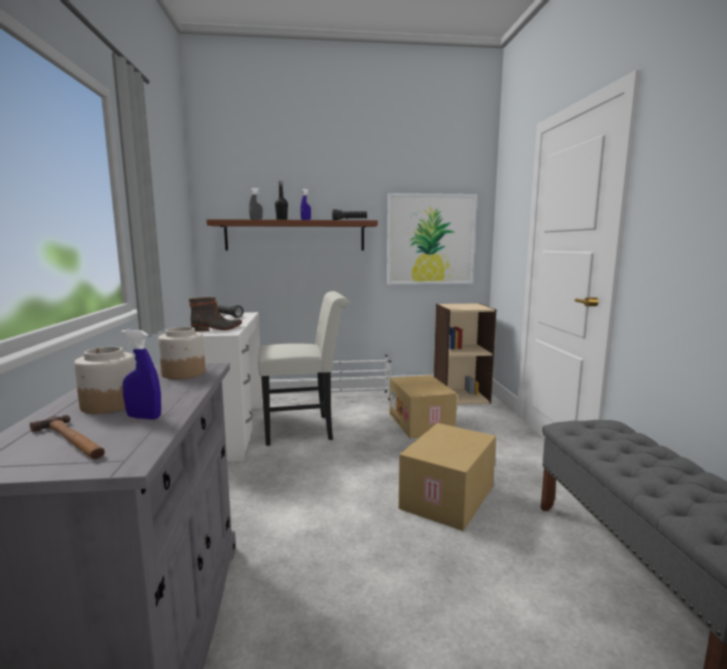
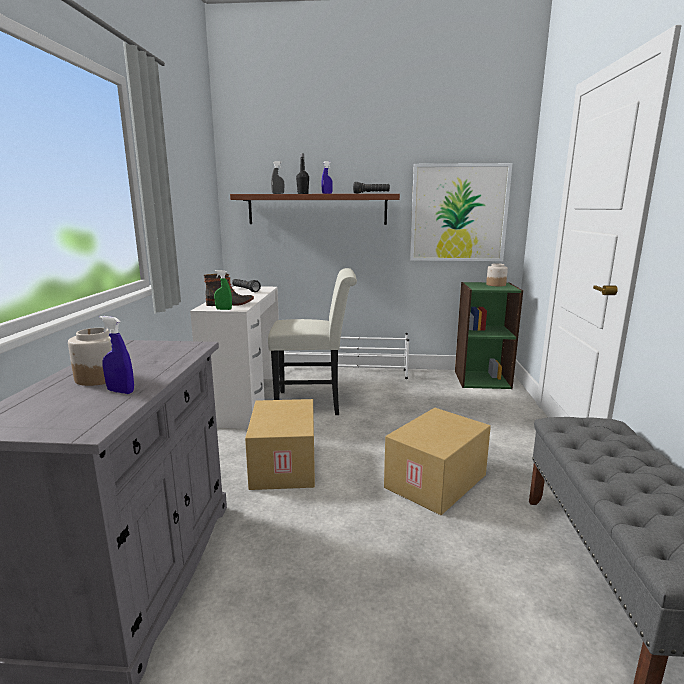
camera: 10 degrees right, 5 degrees up
hammer [30,415,105,459] -> none
jar [158,327,205,379] -> jar moved to [486,263,508,286]
cardboard box [390,375,457,439] -> cardboard box moved to [245,399,315,490]
beige bookcase [434,303,496,405] -> green bookcase [455,282,523,389]
none -> green spray bottle [214,270,232,310]

